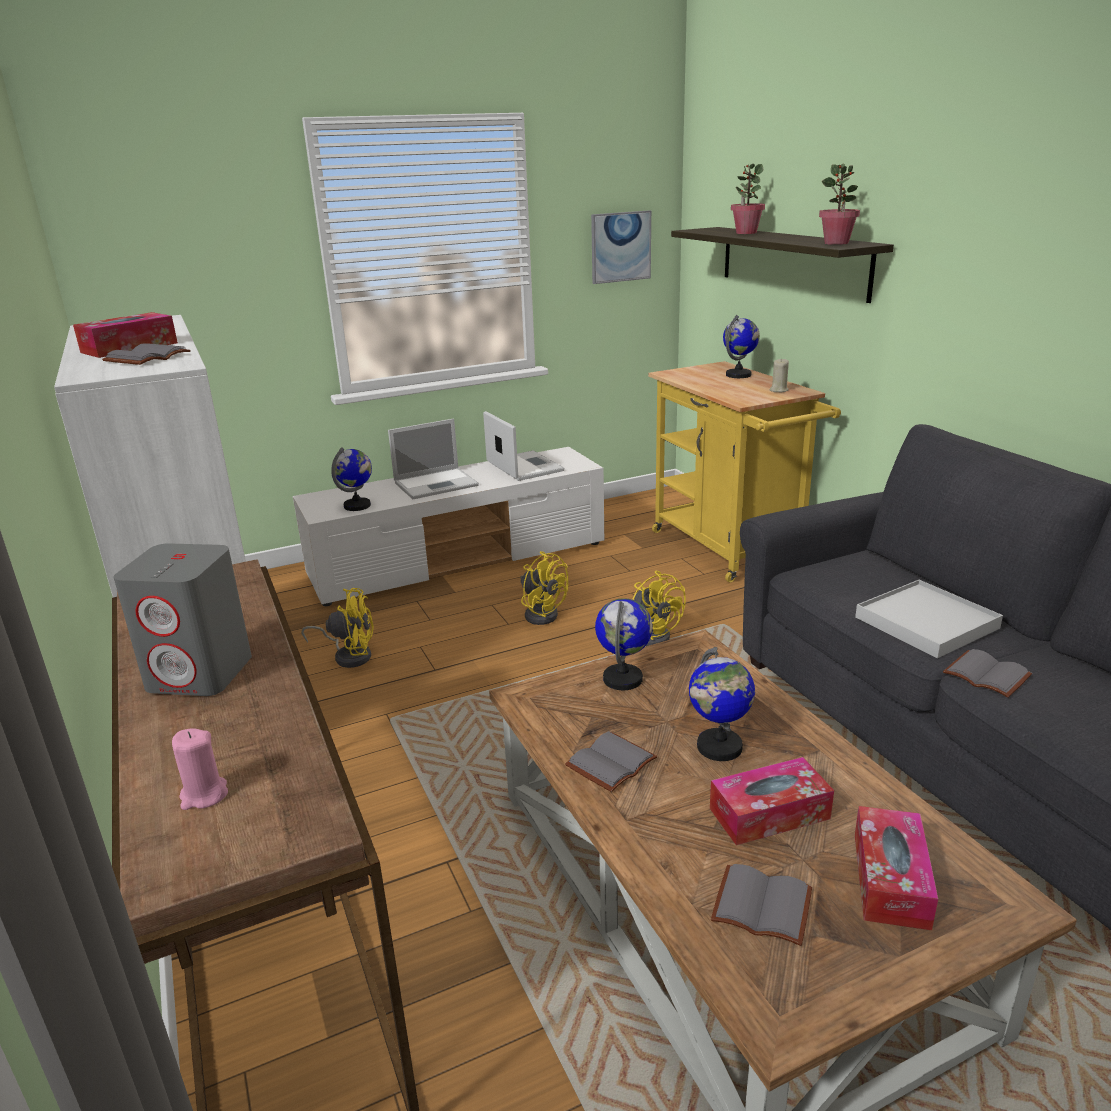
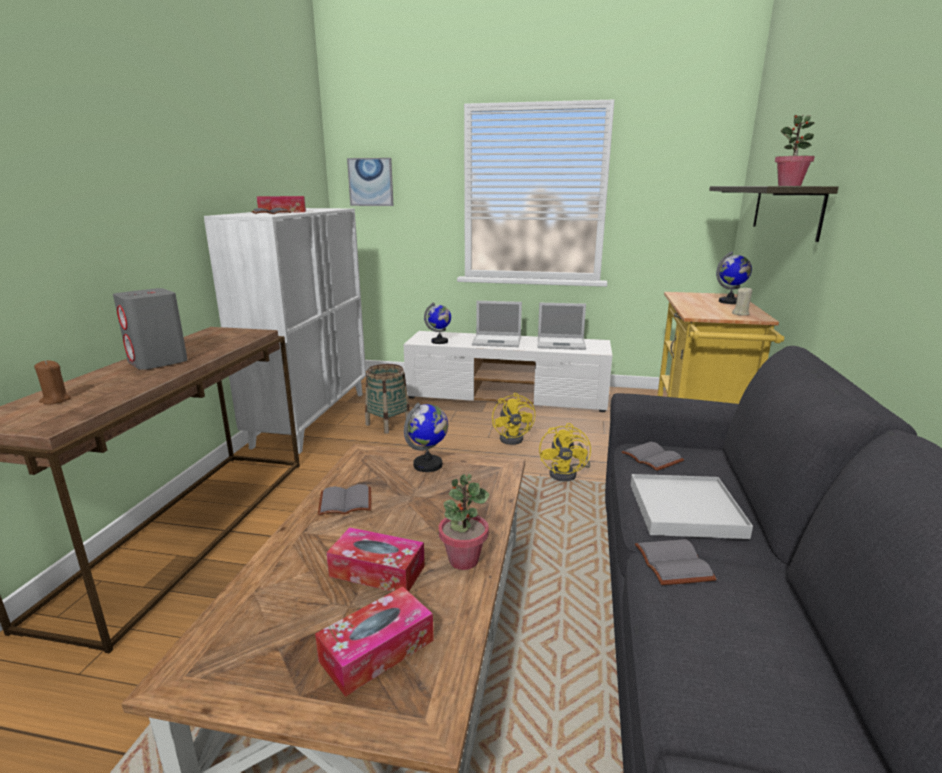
camera: 35 degrees right, 5 degrees down
pink candle [172,728,228,810] -> brown candle [34,360,71,404]
yellow fan [301,588,374,668] -> basket [365,364,410,434]
laptop [483,411,564,481] -> laptop turned 90 degrees clockwise [538,303,586,350]
picture [591,210,651,284] -> picture moved to [347,158,394,206]
globe [689,647,755,761] -> none
grey book [711,864,812,946] -> grey book moved to [622,442,684,471]
potted plant [731,164,765,234] -> potted plant moved to [439,474,489,570]

